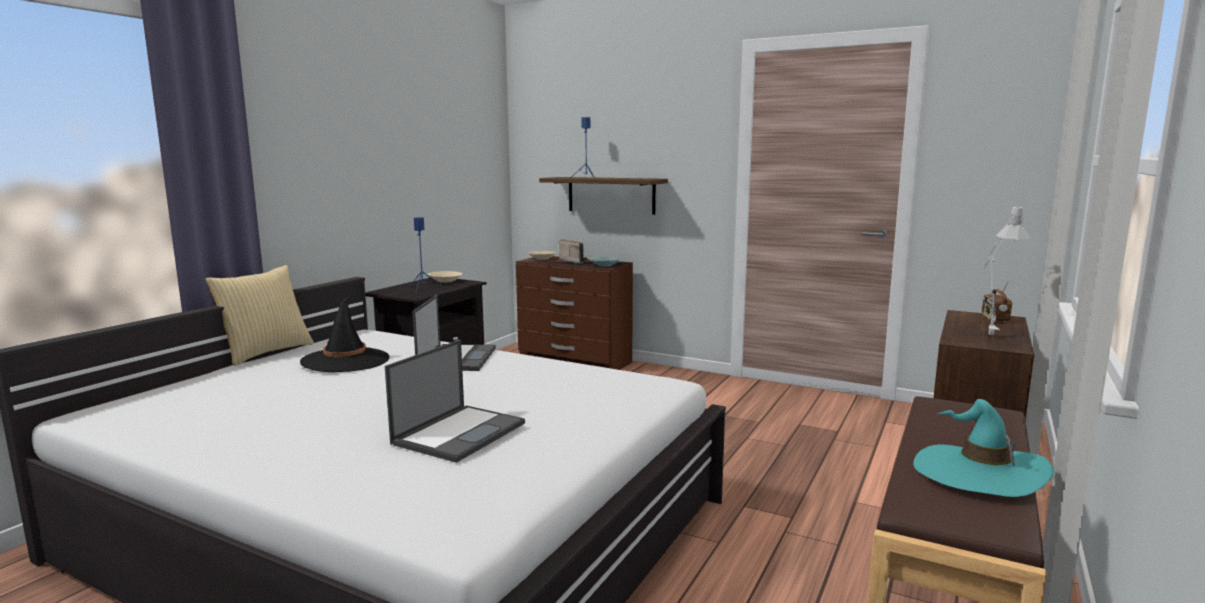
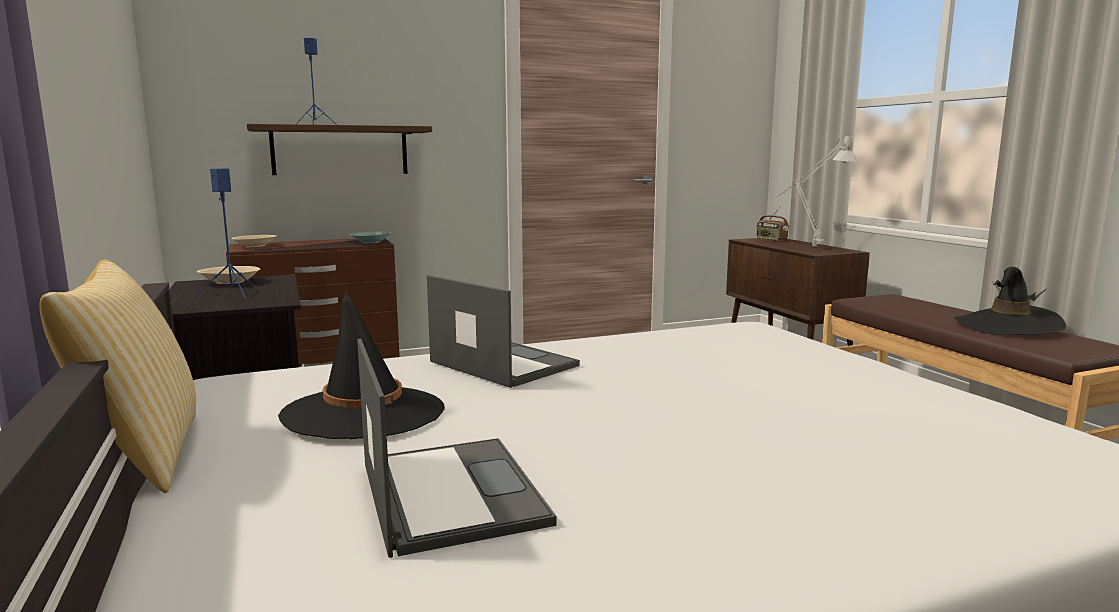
camera: 50 degrees left, 0 degrees up
laptop [385,340,525,463] -> laptop moved to [357,339,556,558]
radio [559,239,590,263] -> none
turquoise hat [914,399,1054,497] -> black hat [954,267,1067,335]

